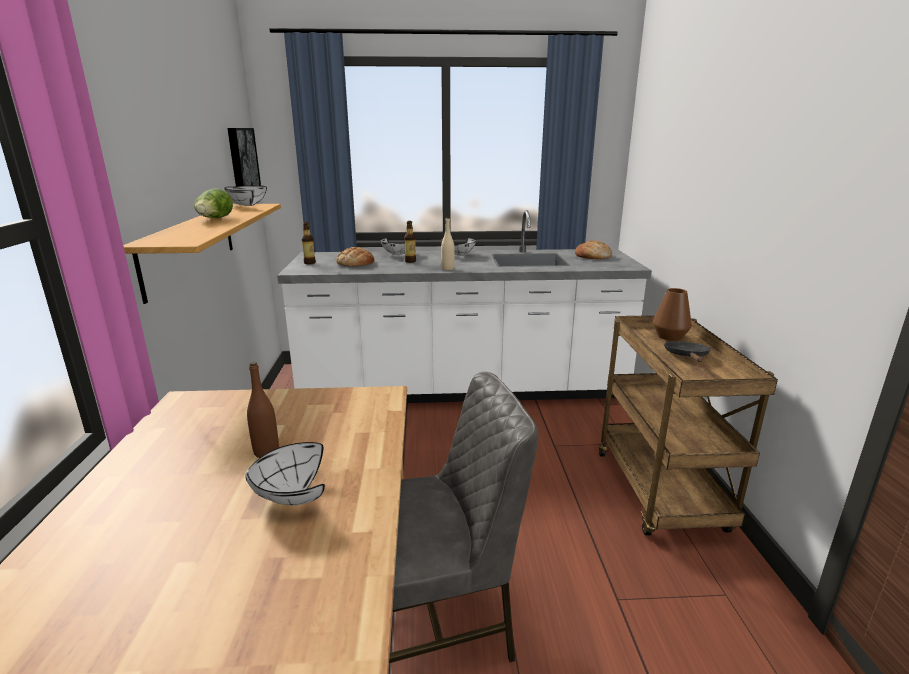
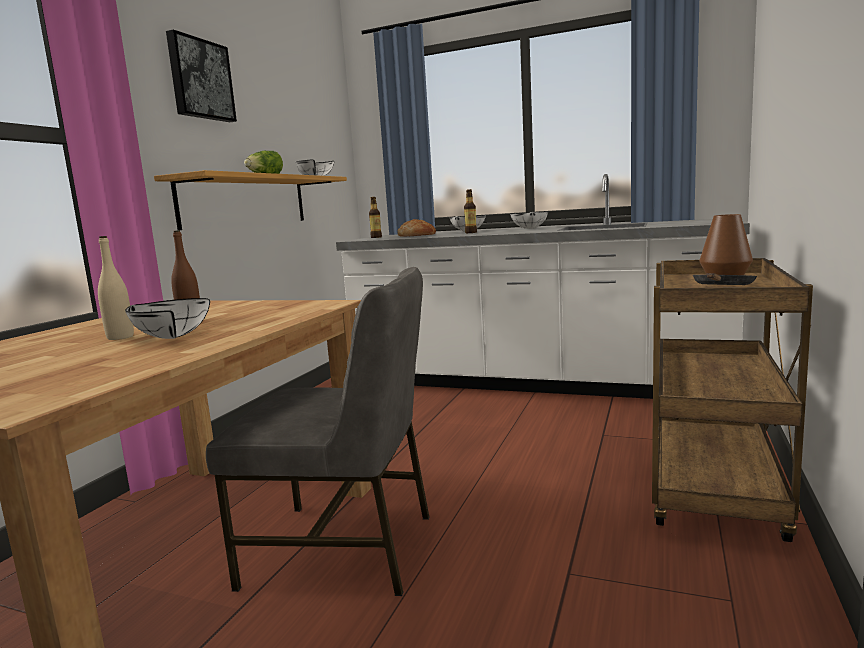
camera: 25 degrees right, 10 degrees down
picture [227,128,261,186] -> picture moved to [166,30,237,122]
beige bottle [441,217,455,270] -> beige bottle moved to [98,236,134,340]
bread [575,241,612,259] -> none

